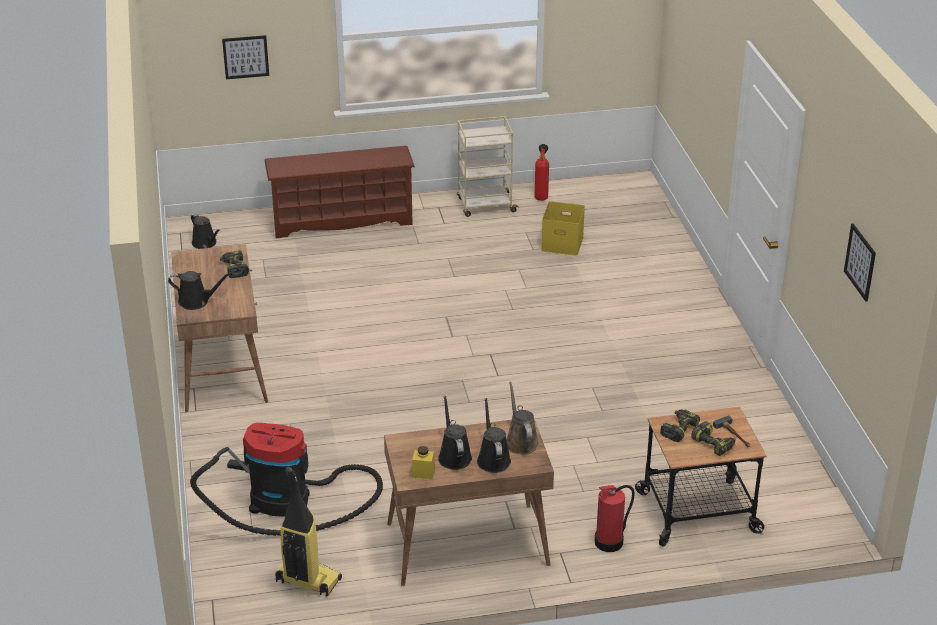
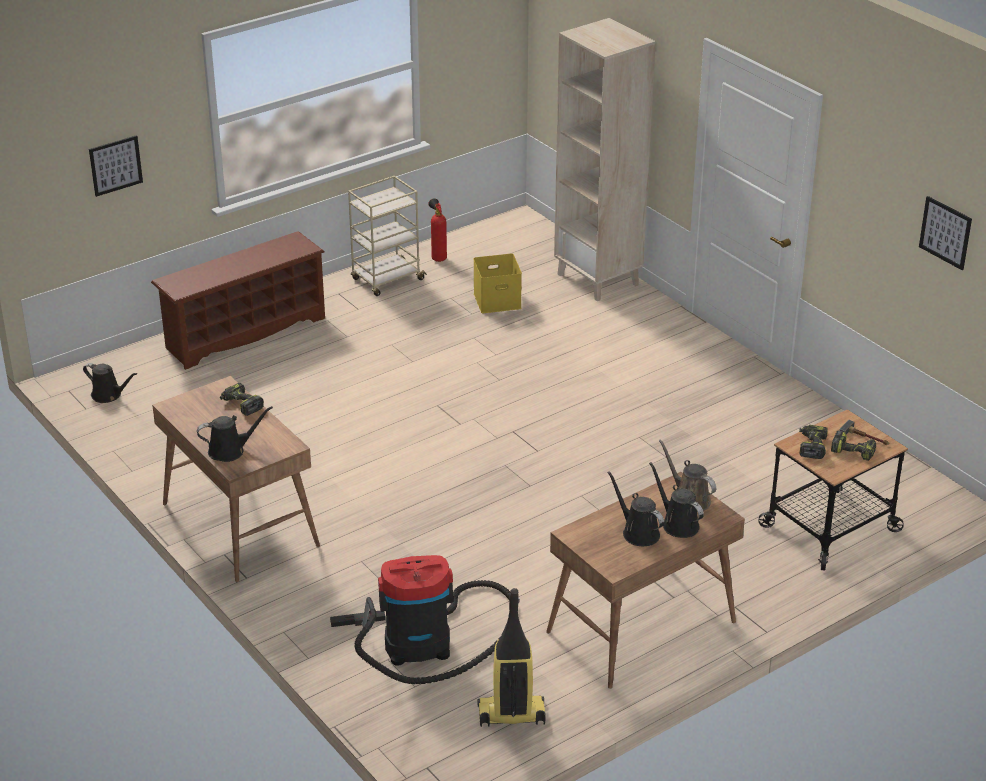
camera: 25 degrees left, 0 degrees up
yellow jar [412,446,435,479] -> none
fire extinguisher [595,485,635,552] -> none
none -> beige bookcase [554,18,656,301]

